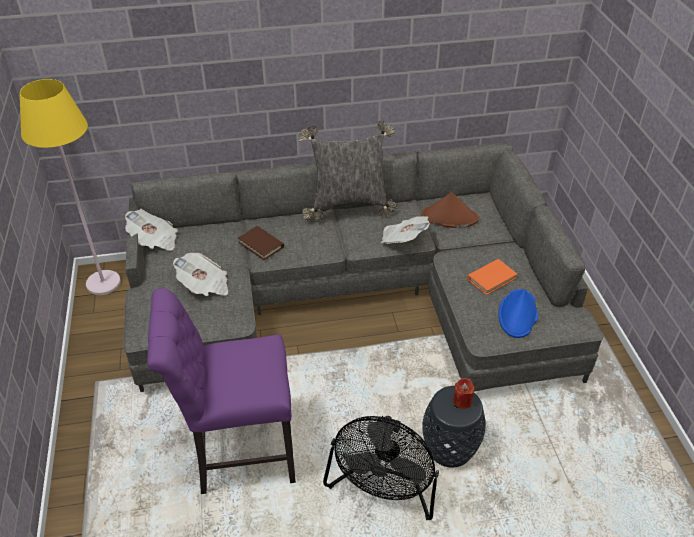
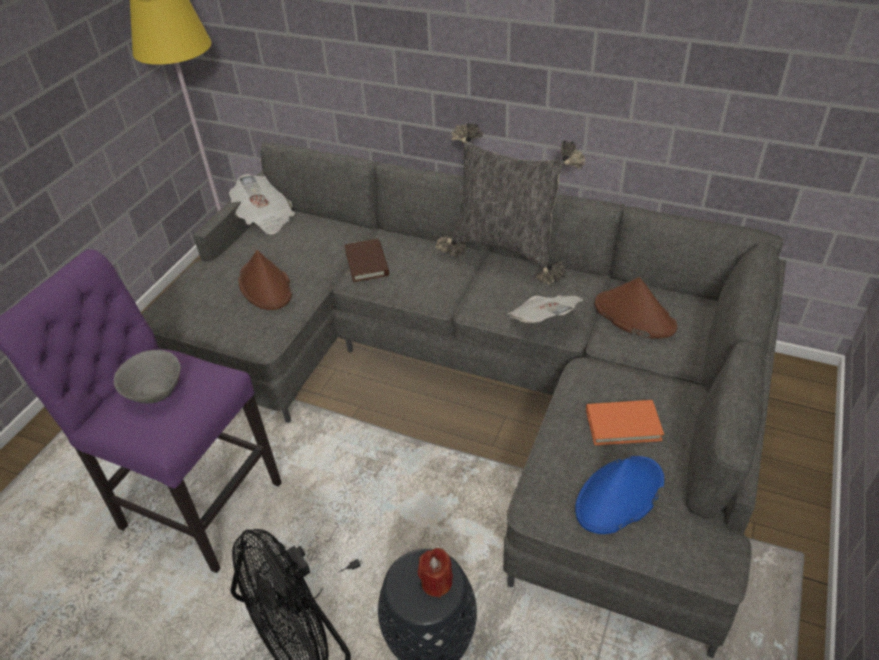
camera: 35 degrees right, 0 degrees up
newspaper [173,253,228,296] -> brown hat [239,250,292,310]
none -> grey bowl [114,350,180,404]

